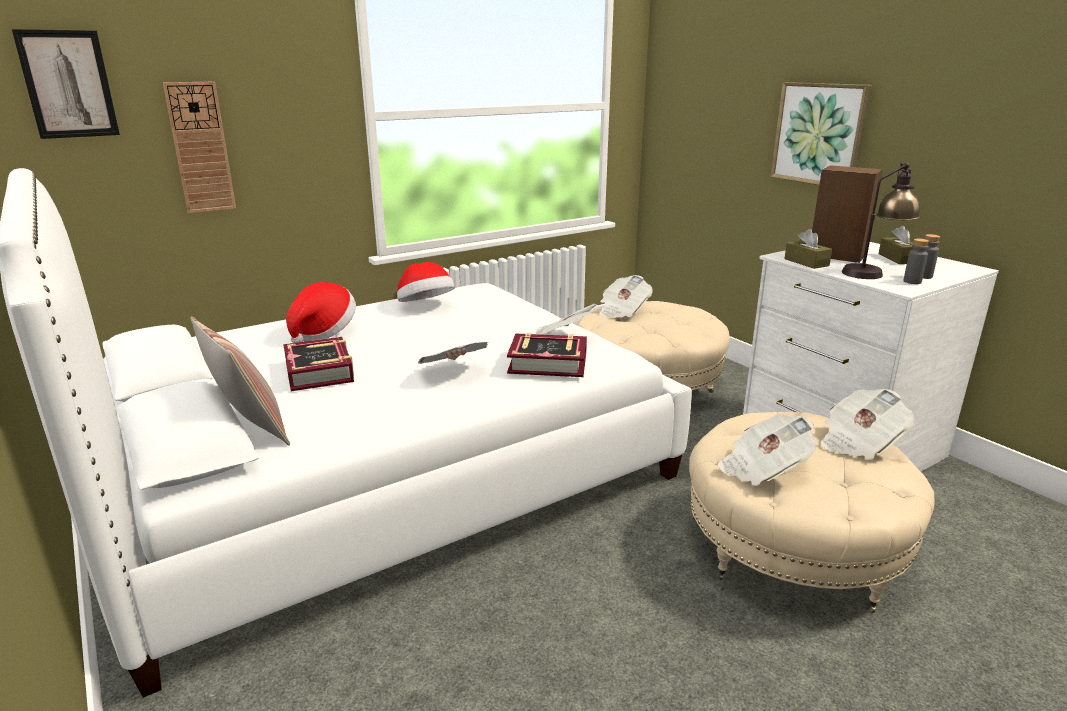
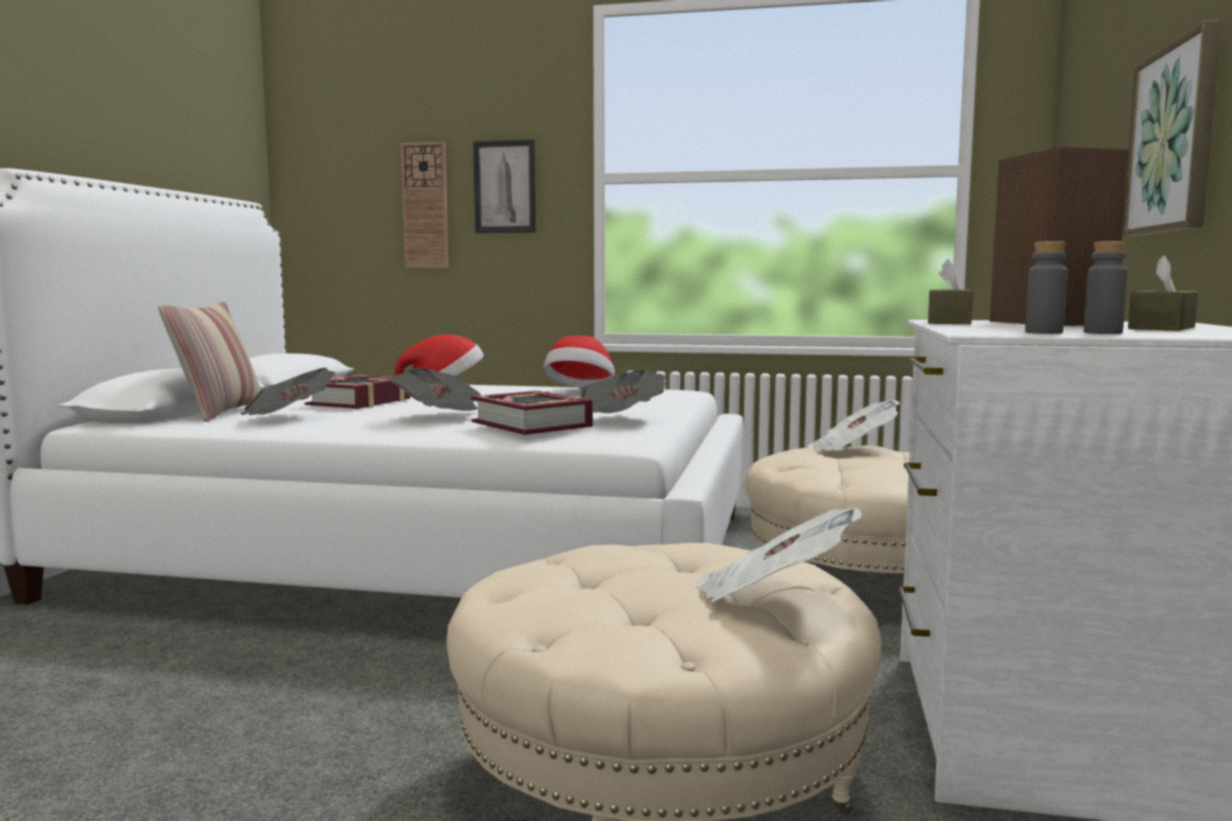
camera: 45 degrees right, 15 degrees down
picture [12,29,120,139] -> picture moved to [473,139,536,233]
newspaper [718,414,817,486] -> newspaper moved to [240,368,335,415]
table lamp [842,163,920,279] -> none

